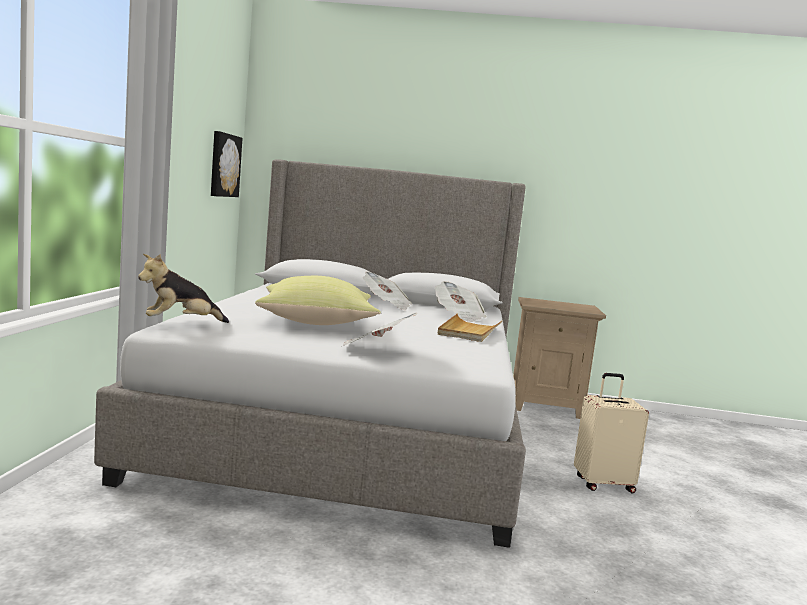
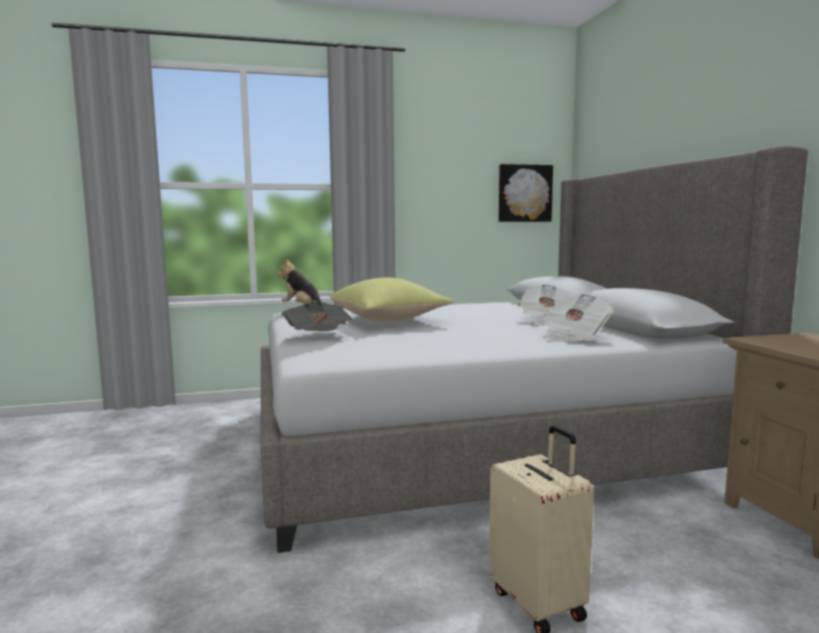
camera: 70 degrees right, 0 degrees up
beige tray [438,314,502,342] -> none

